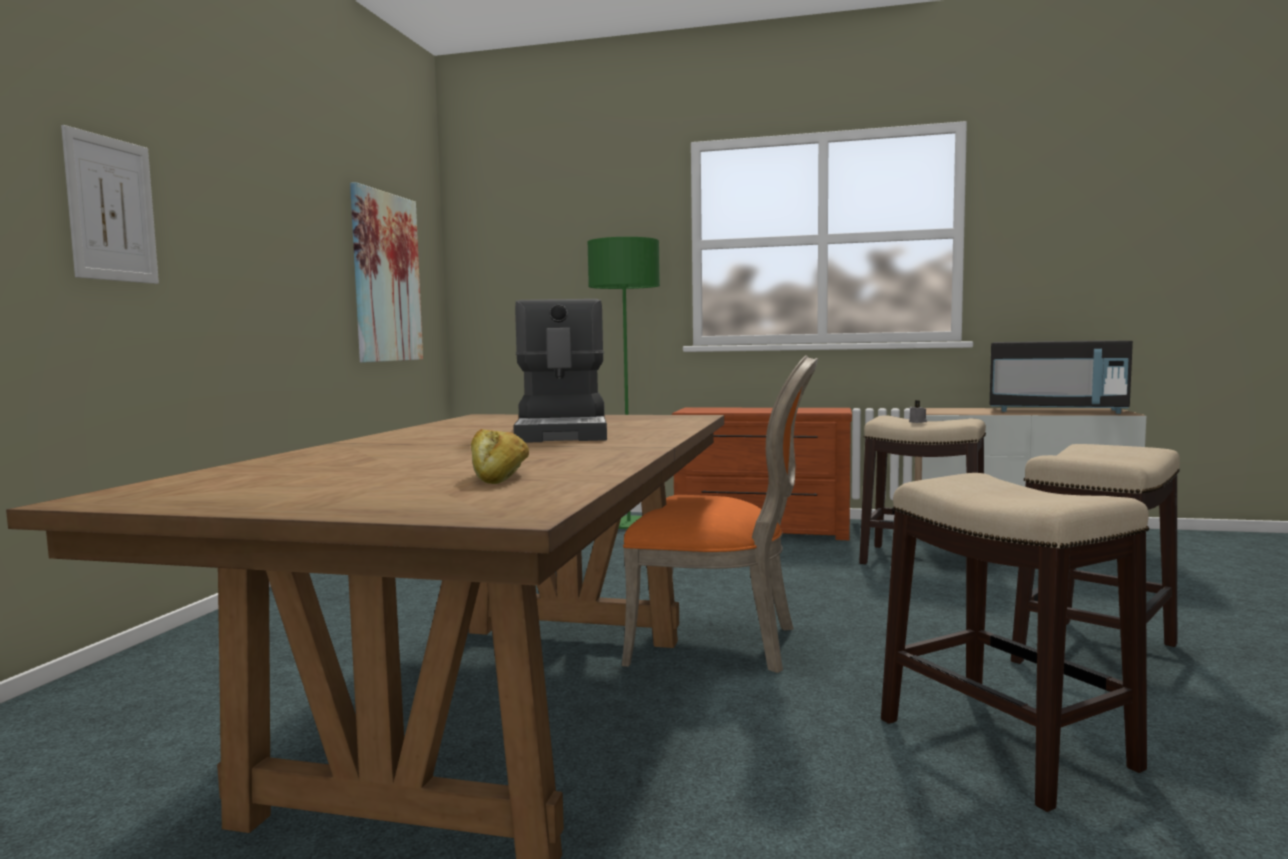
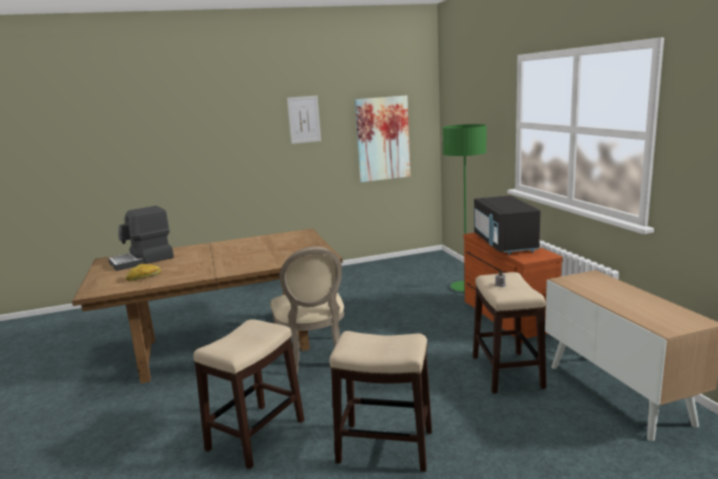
camera: 60 degrees right, 10 degrees up
picture [61,125,159,284] -> picture moved to [287,96,321,144]
coffee machine [513,299,607,443] -> coffee machine moved to [108,206,174,271]
orange chair [622,355,818,673] -> beige chair [270,246,344,373]
black microwave [990,340,1133,414] -> black microwave moved to [474,196,540,255]

